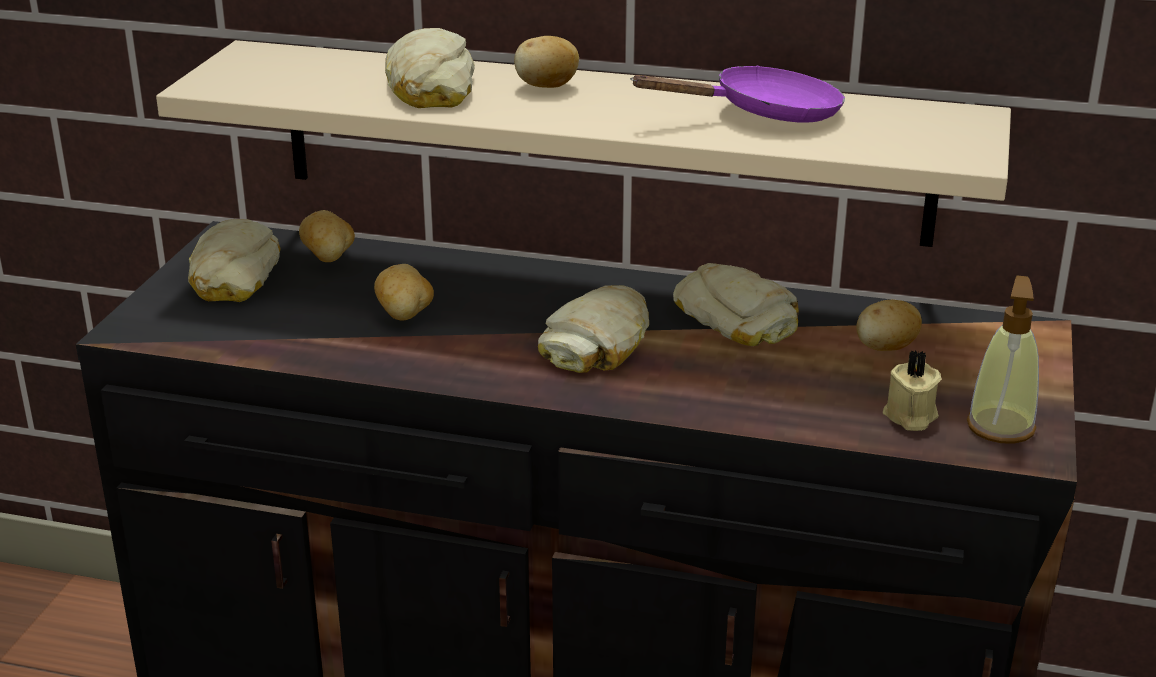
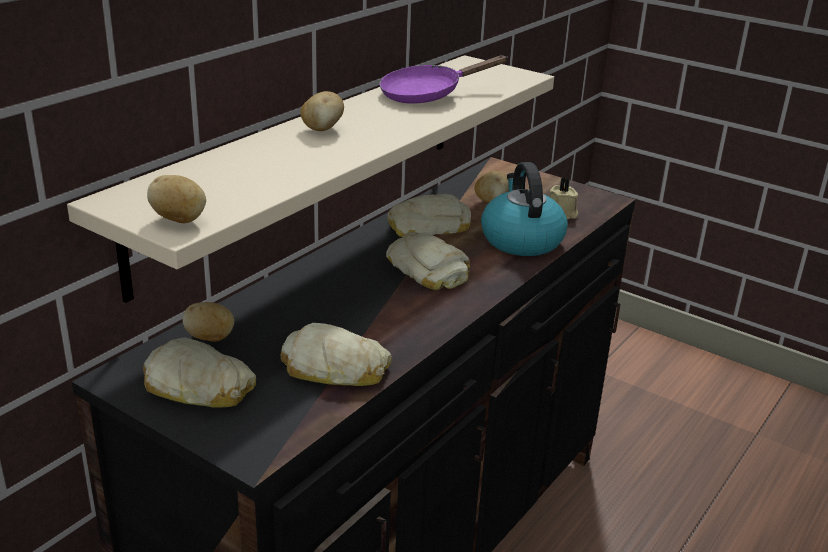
camera: 70 degrees left, 0 degrees up
potato [374,264,434,321] -> potato moved to [147,175,206,223]
bread [385,28,475,108] -> bread moved to [281,323,392,386]
purple frying pan [630,66,845,123] -> purple frying pan turned 120 degrees counterclockwise [379,55,508,104]
soap dispenser [967,275,1039,444] -> none
none -> kettle [481,162,568,256]

